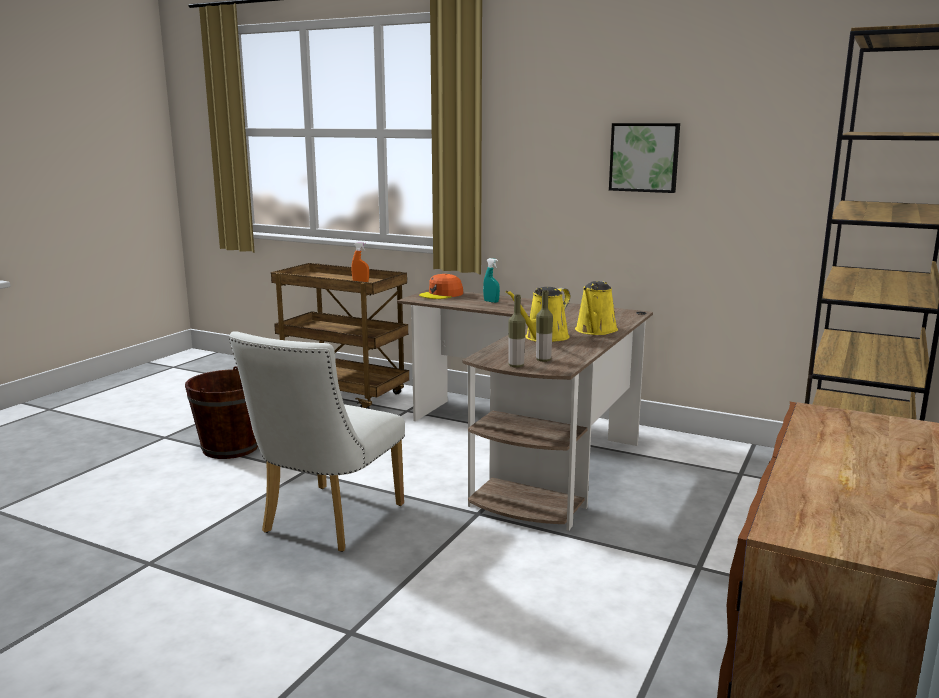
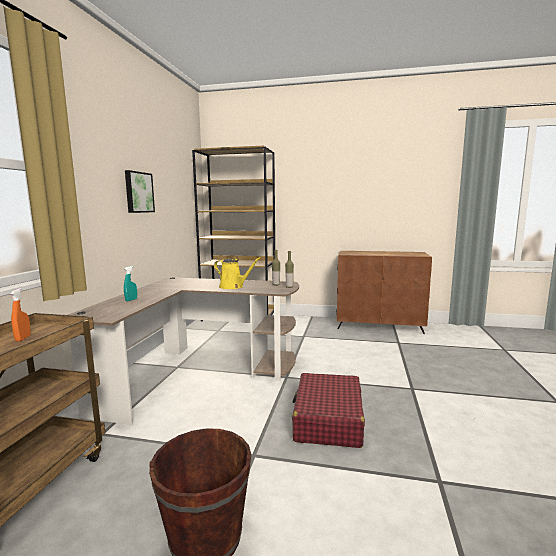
camera: 105 degrees left, 5 degrees down
white chair [229,331,405,552] -> red suitcase [292,373,365,448]
orange cap [419,274,463,299] -> none
yellow watering can [575,281,618,335] -> none

